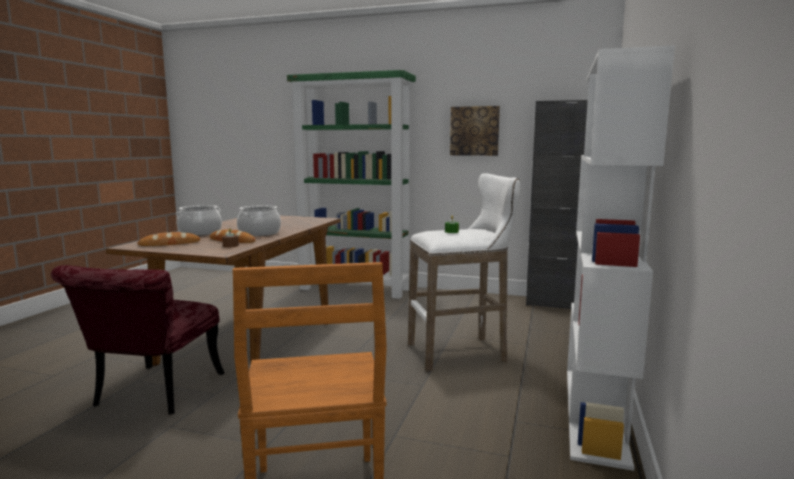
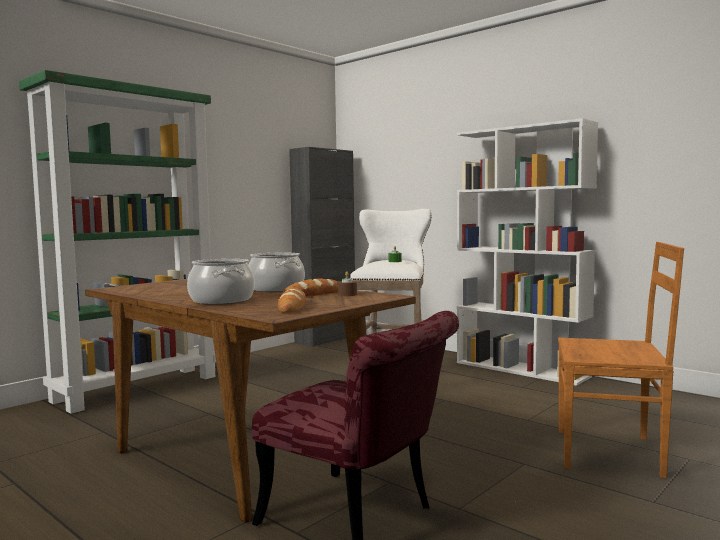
camera: 65 degrees left, 5 degrees down
picture [450,106,500,156] -> none

